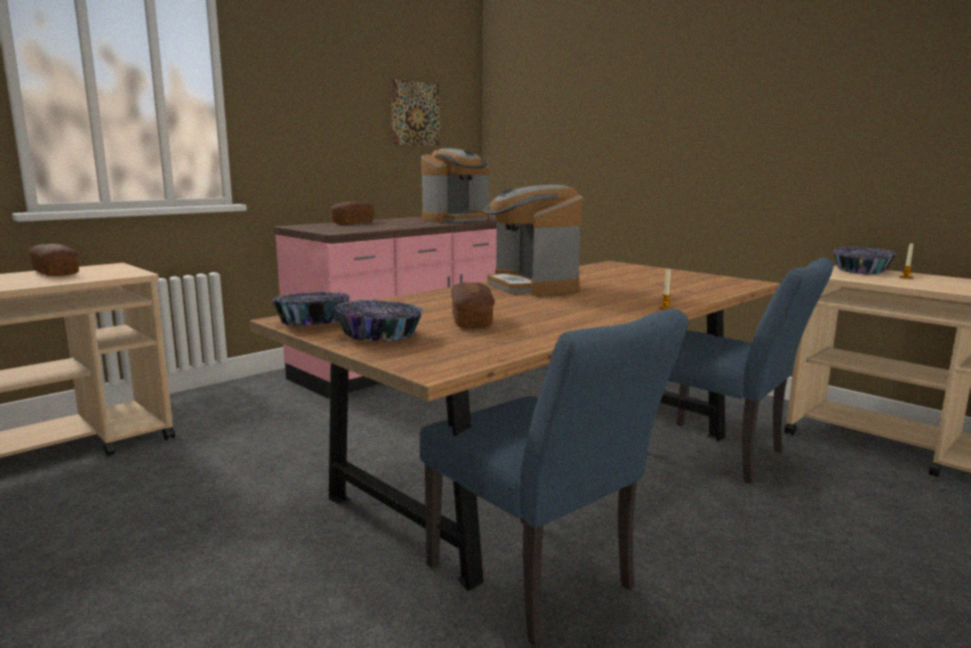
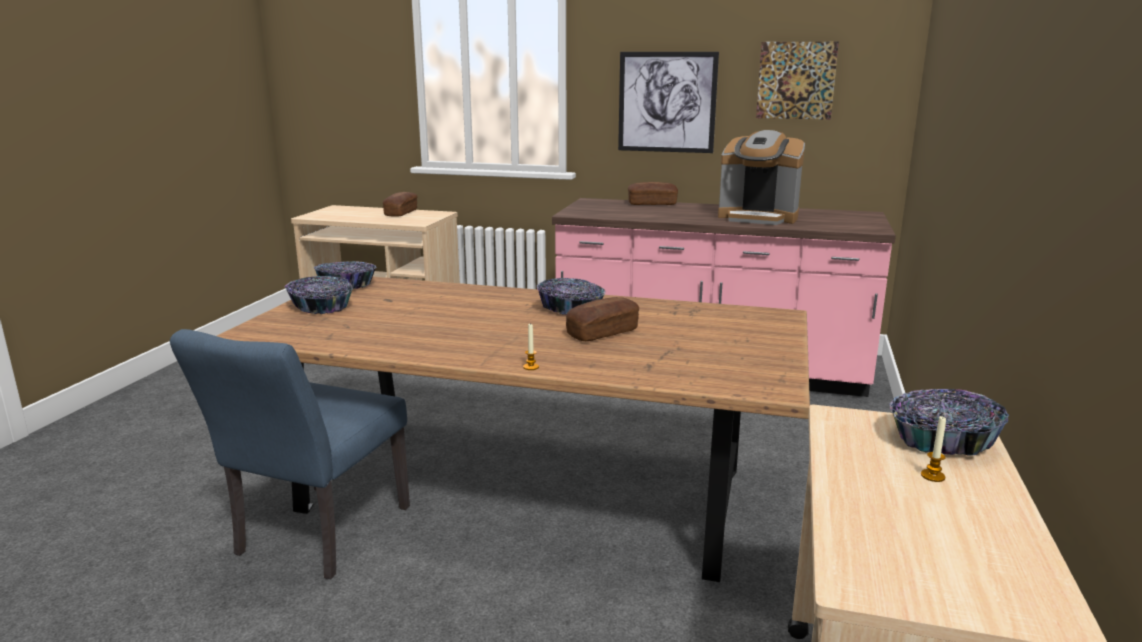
camera: 60 degrees right, 5 degrees up
bread [451,282,495,328] -> bread moved to [566,297,639,341]
coffee machine [483,185,583,296] -> bowl [537,278,606,315]
blue chair [668,258,834,484] -> none
none -> picture [618,52,719,153]

